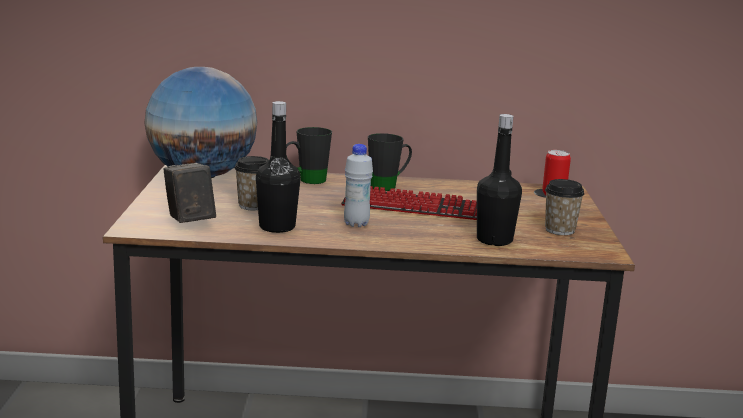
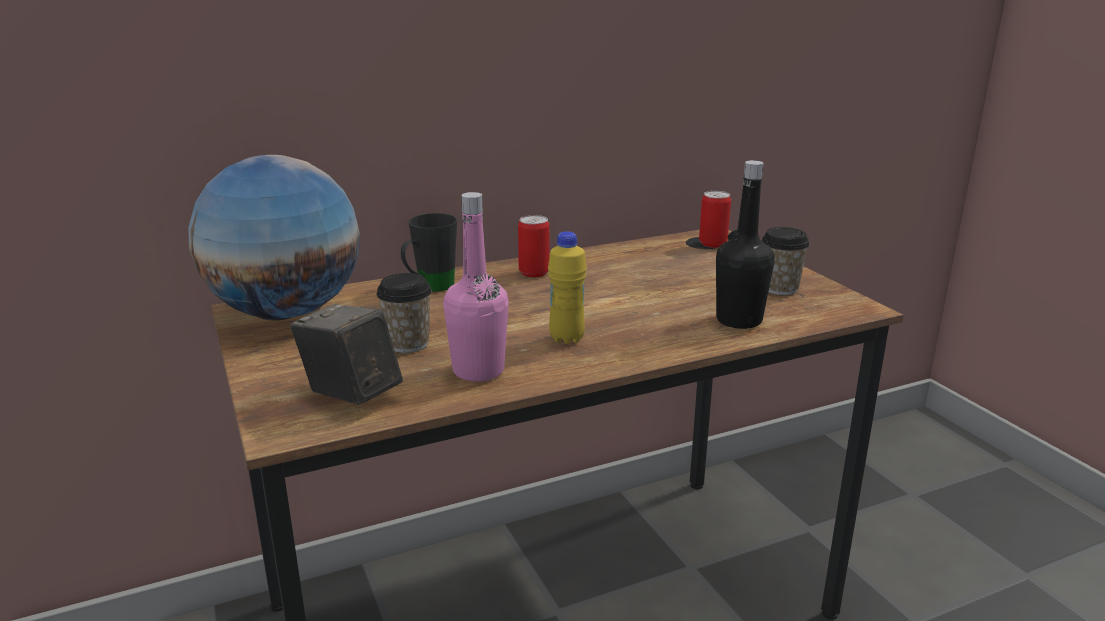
camera: 25 degrees left, 5 degrees up
black bottle [256,101,301,233] -> pink bottle [443,192,509,382]
keyboard [341,186,477,220] -> none
white bottle [344,144,373,227] -> yellow bottle [548,231,587,344]
black mug [368,133,412,191] -> can [518,215,550,278]

